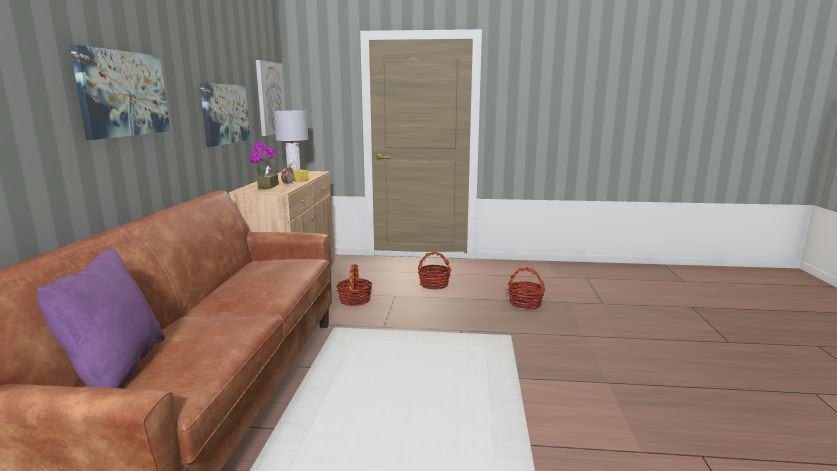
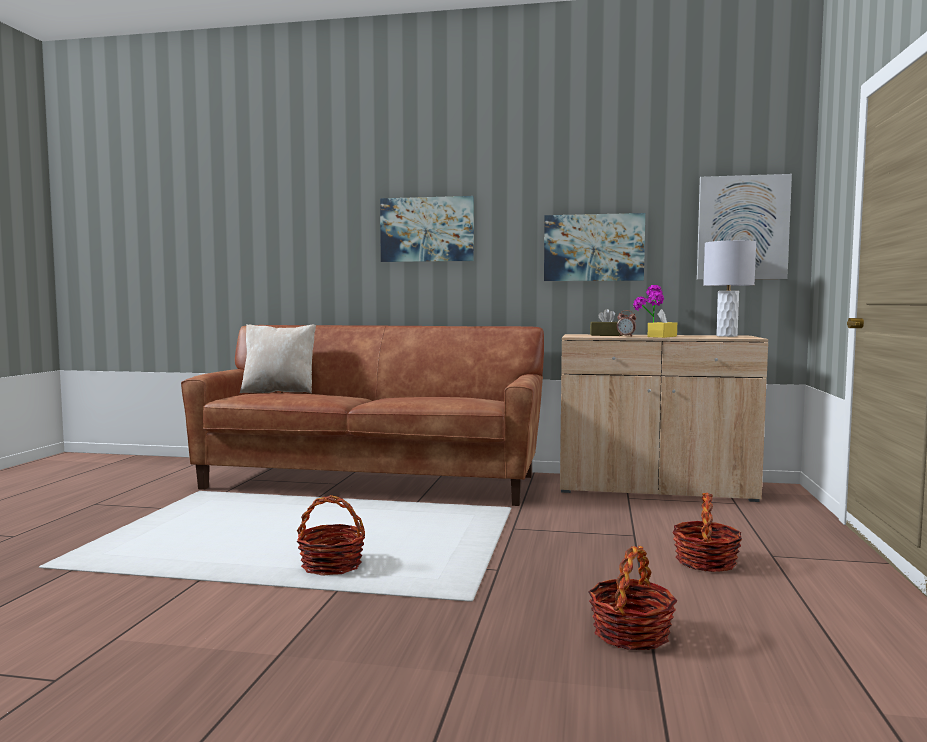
camera: 95 degrees right, 10 degrees down
purple pillow [37,249,165,388] -> beige pillow [240,324,316,393]
basket [336,264,372,306] -> basket moved to [297,495,365,576]

